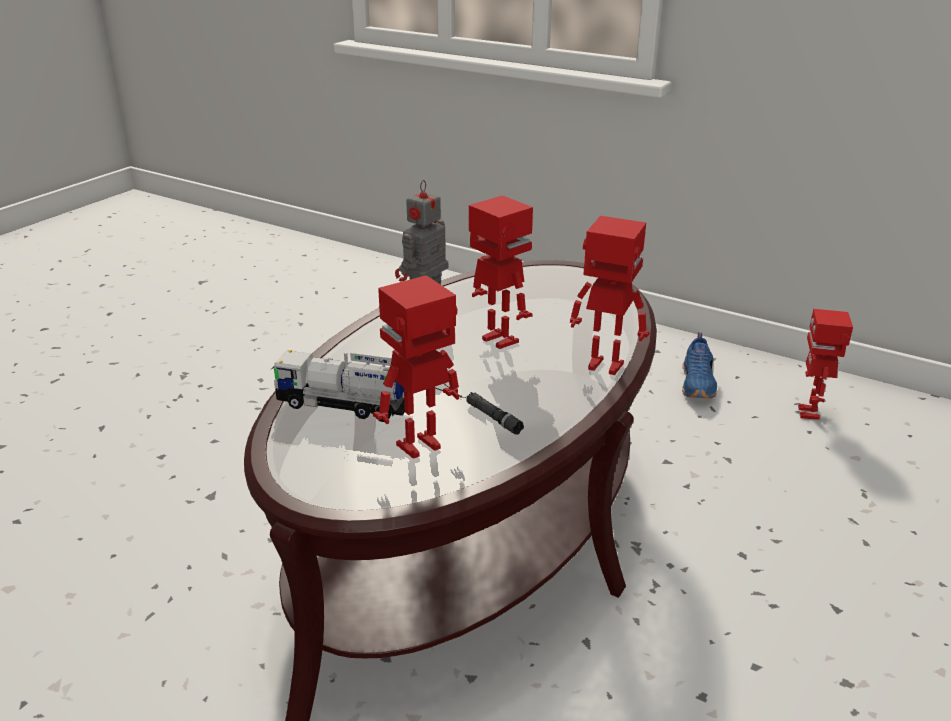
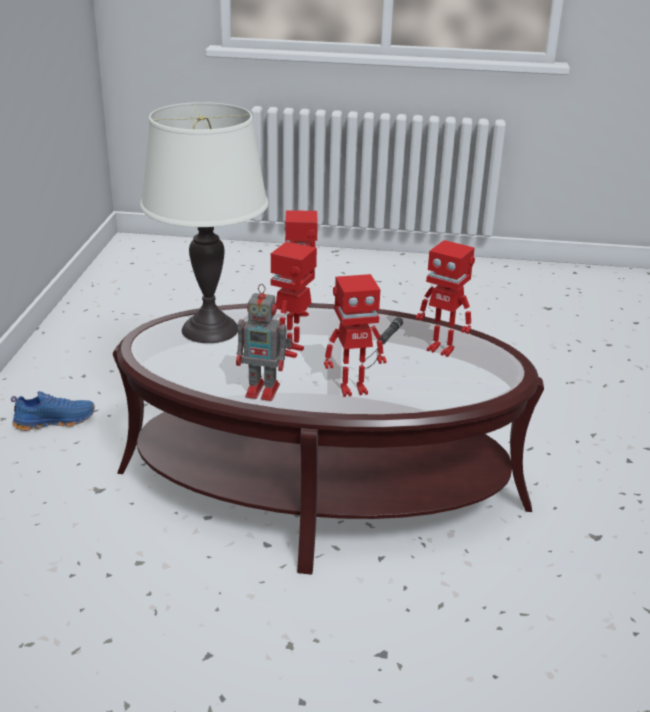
camera: 115 degrees left, 0 degrees up
toy truck [272,350,405,422] -> none
toy robot [798,309,853,420] -> toy robot moved to [324,274,386,397]
none -> white table lamp [140,102,268,343]

